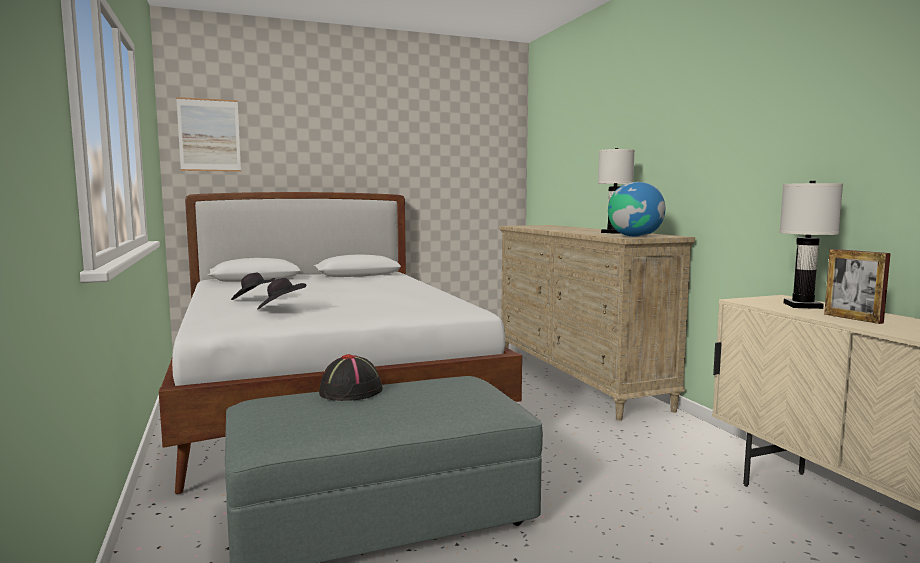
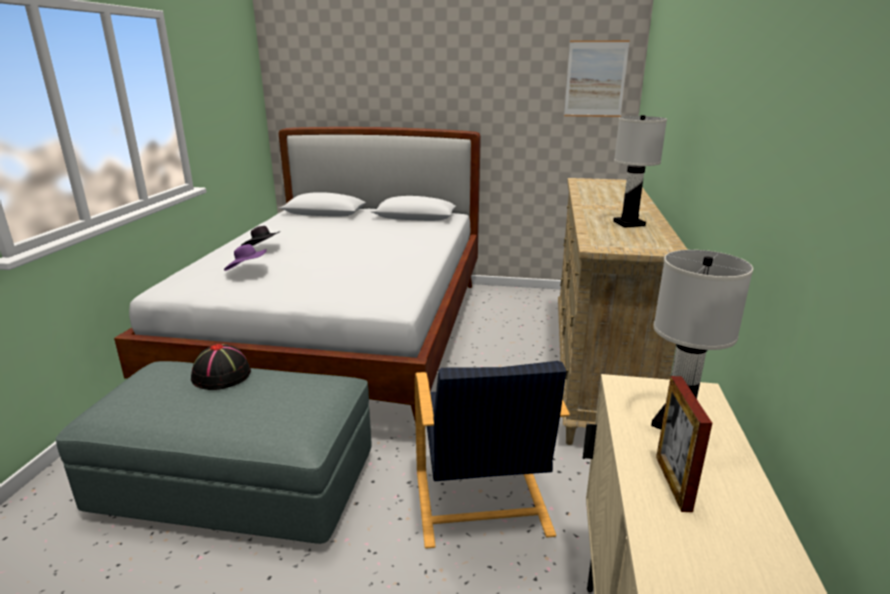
camera: 30 degrees right, 15 degrees up
picture [176,97,241,172] -> picture moved to [564,40,630,117]
black hat [257,278,306,310] -> purple hat [224,244,267,271]
globe [608,182,665,237] -> none
none -> black armchair [415,361,570,549]

